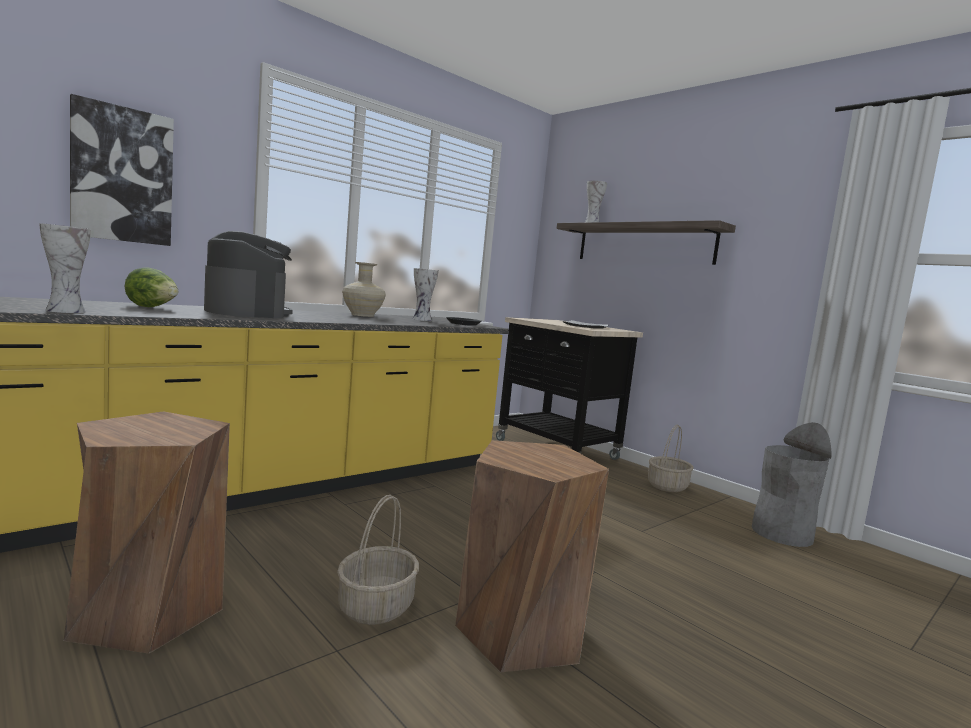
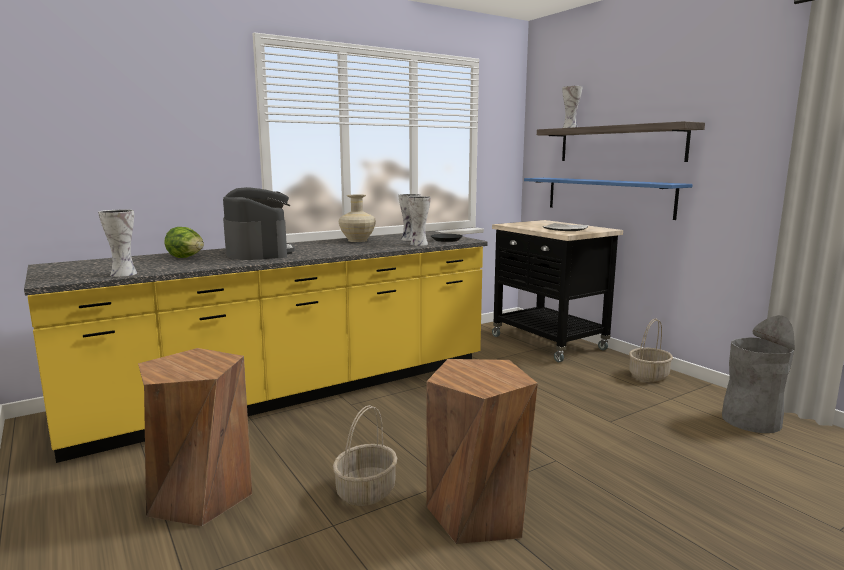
camera: 10 degrees right, 5 degrees up
picture [70,94,174,246] -> none
none -> vase [407,196,431,246]
none -> blue shelf [524,178,693,220]

